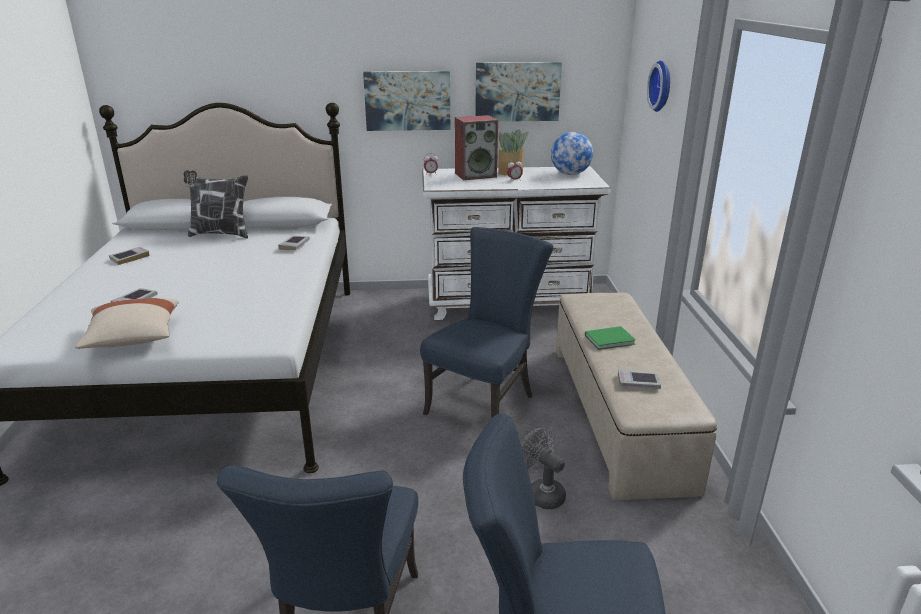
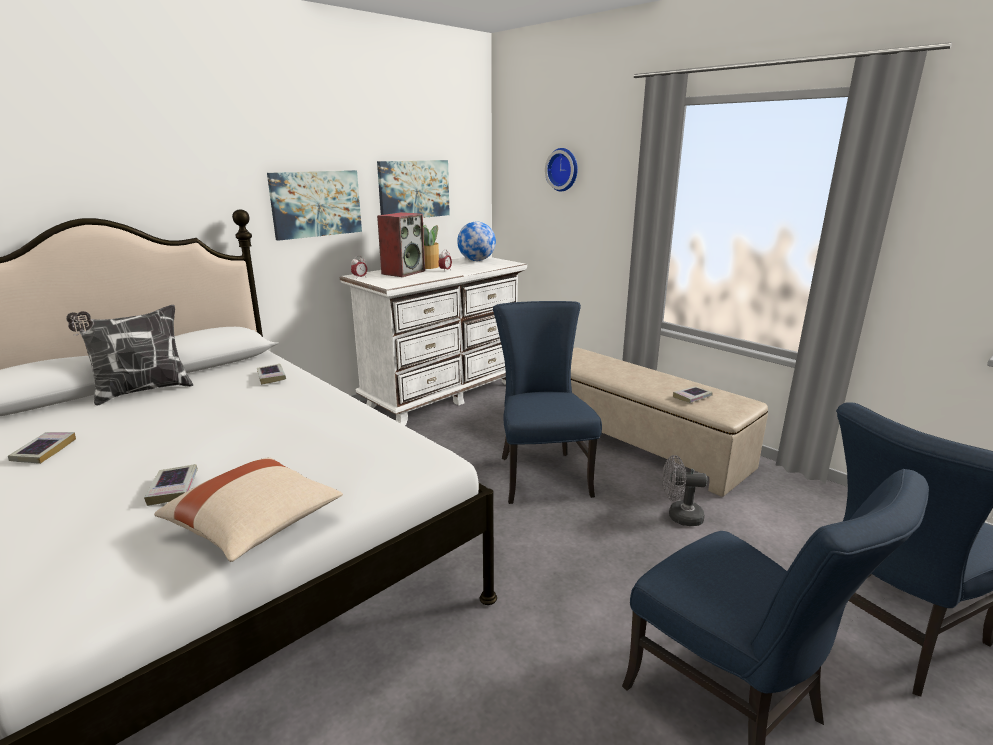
camera: 40 degrees left, 5 degrees down
green book [585,326,636,350] -> none

